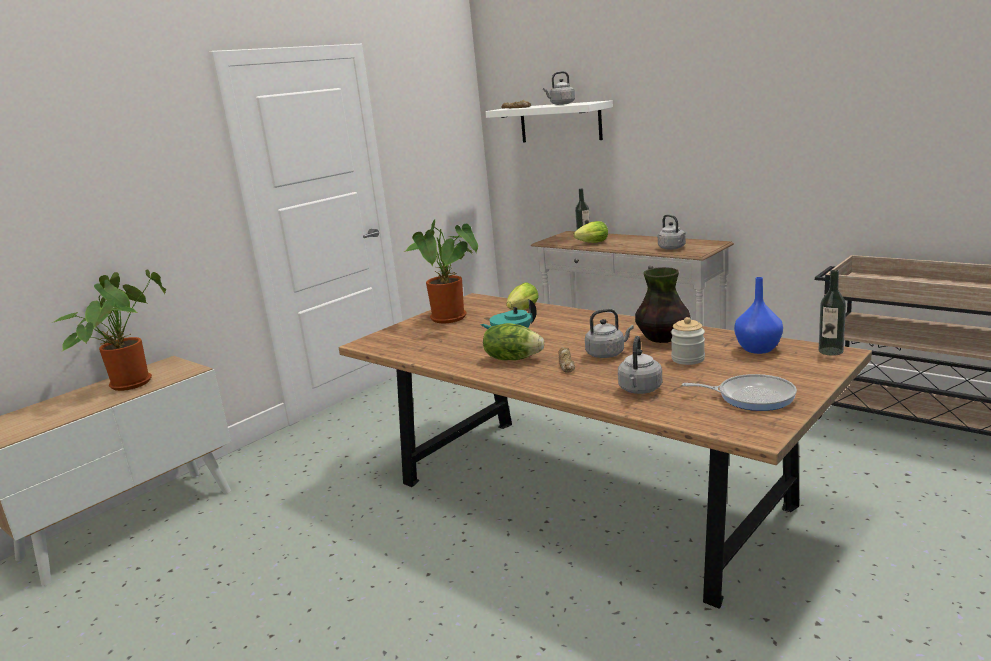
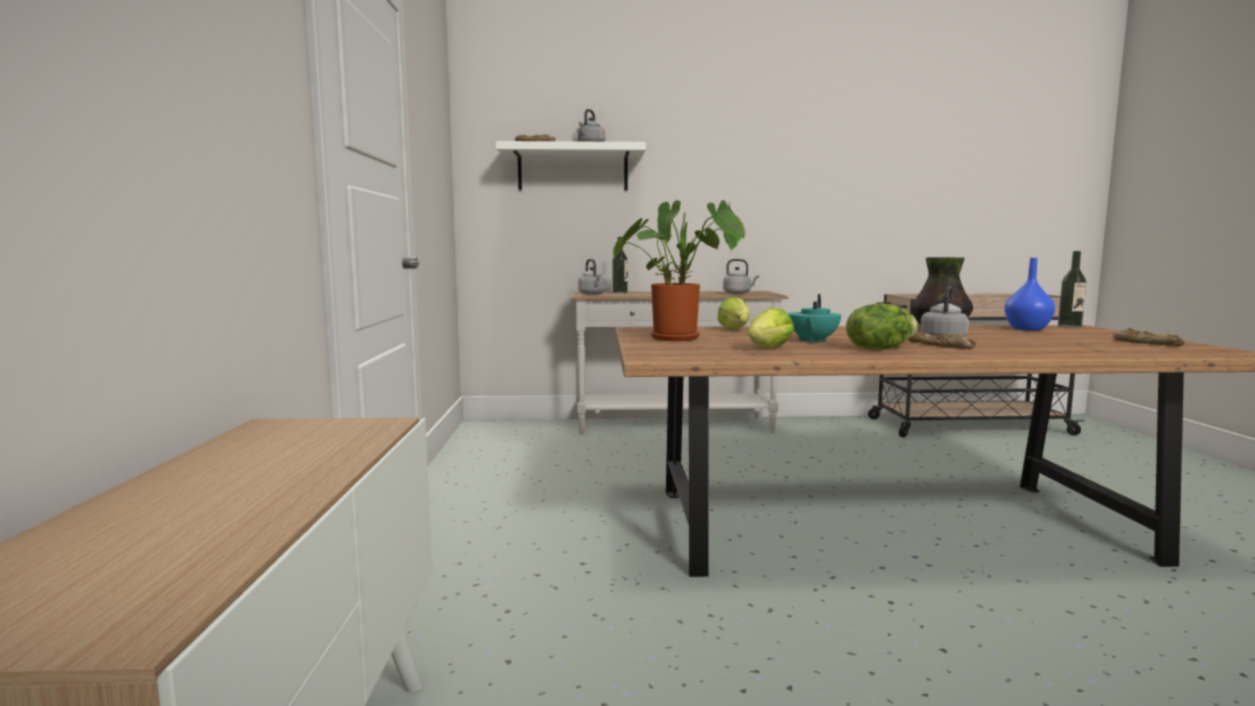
camera: 45 degrees left, 10 degrees down
potted plant [51,269,166,391] -> none
lettuce [574,221,608,243] -> lettuce moved to [748,308,794,348]
grey kettle [618,336,662,394] -> grey kettle moved to [578,259,606,295]
jar [671,317,705,365] -> none
frying pan [682,374,797,411] -> bread [1113,328,1185,346]

